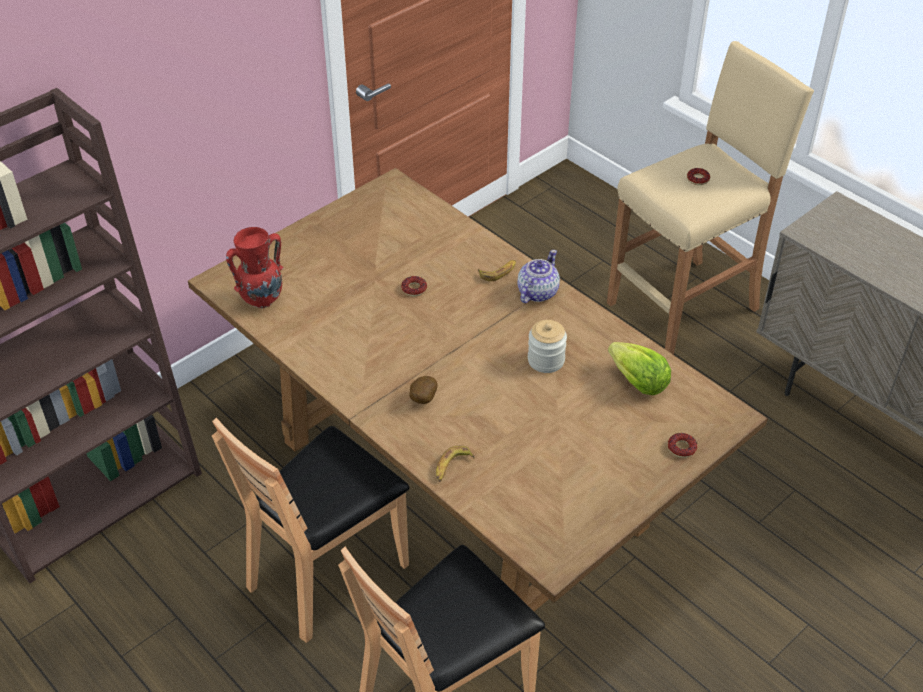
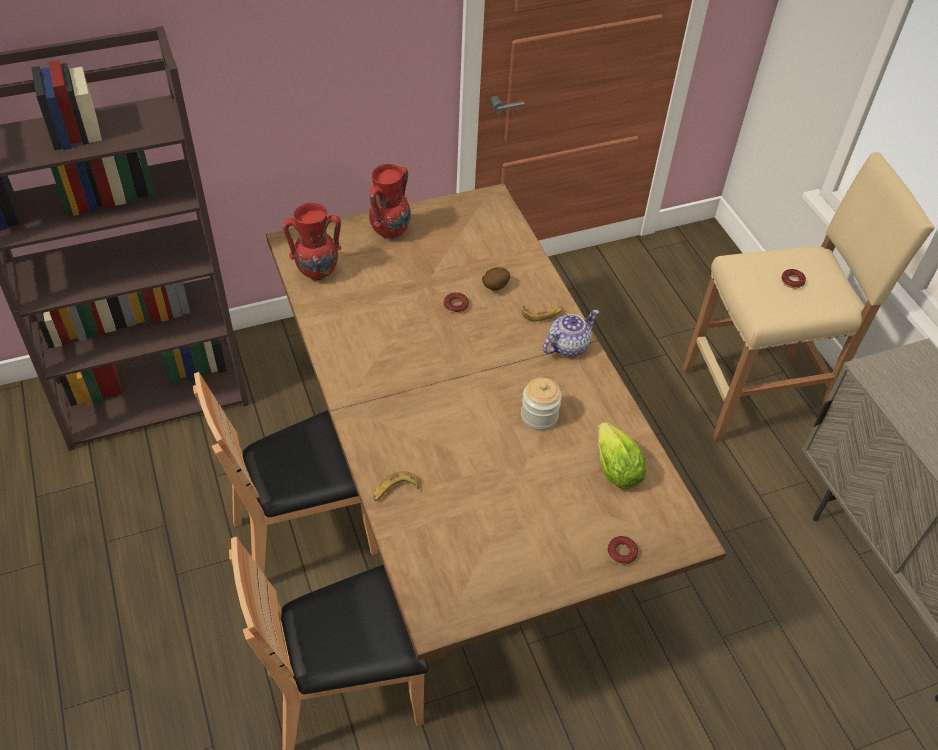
camera: 20 degrees right, 5 degrees up
potato [409,376,437,404] -> potato moved to [482,267,510,291]
none -> red vase [369,164,411,239]

